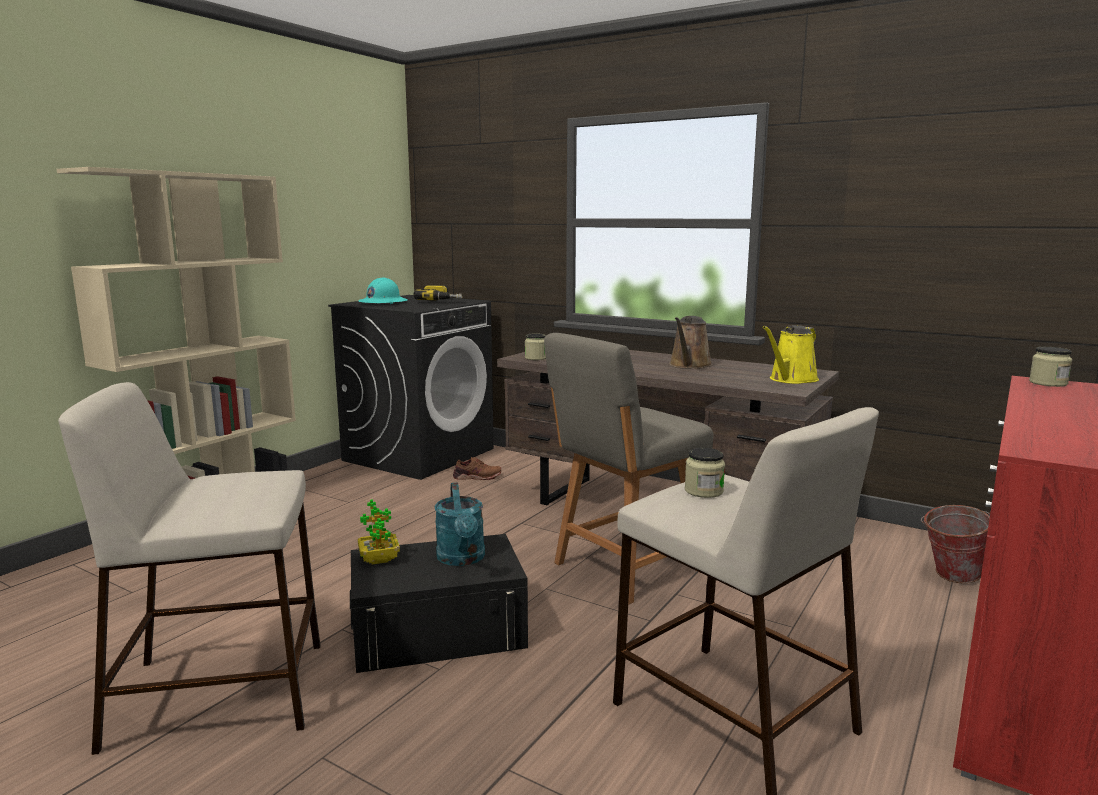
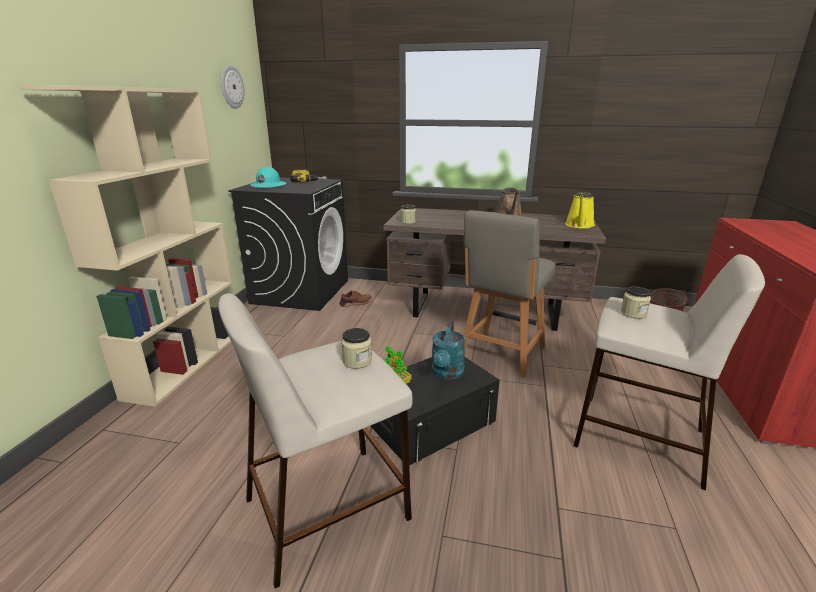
camera: 20 degrees left, 10 degrees up
turquoise watering can [434,482,485,566] -> turquoise watering can turned 45 degrees clockwise [431,321,465,380]
jar [1029,347,1072,387] -> jar moved to [341,328,372,369]
none -> wall clock [221,65,244,109]

